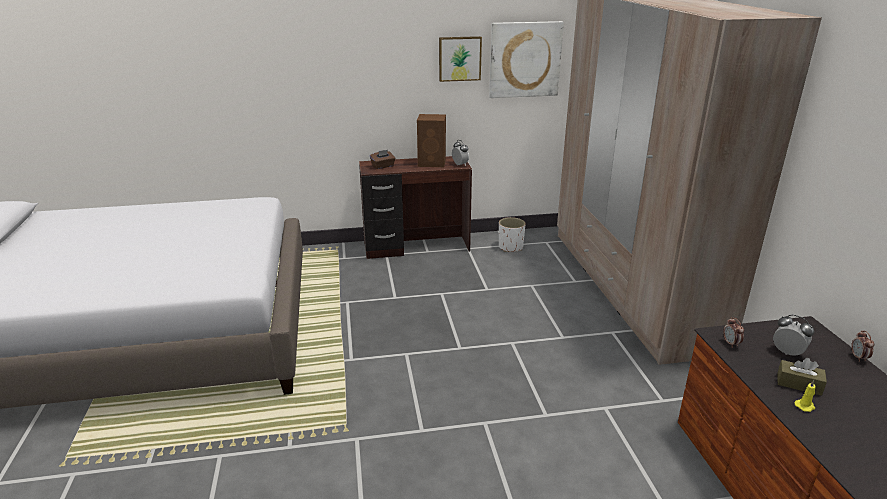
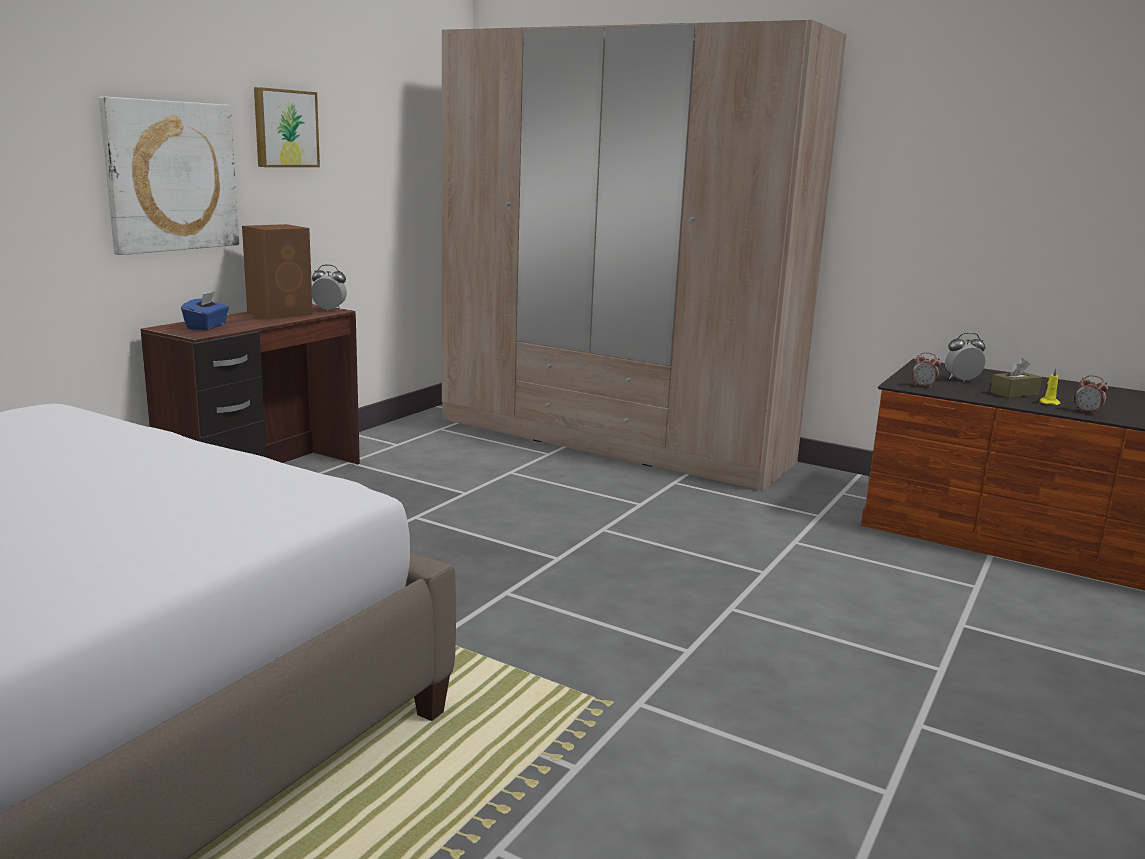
camera: 50 degrees left, 10 degrees down
brown tissue box [370,150,396,169] -> blue tissue box [181,292,229,330]
picture [489,21,564,98] -> picture moved to [99,97,239,255]
white planter [499,217,526,252] -> none
alarm clock [851,331,874,362] -> alarm clock moved to [1075,375,1108,414]

